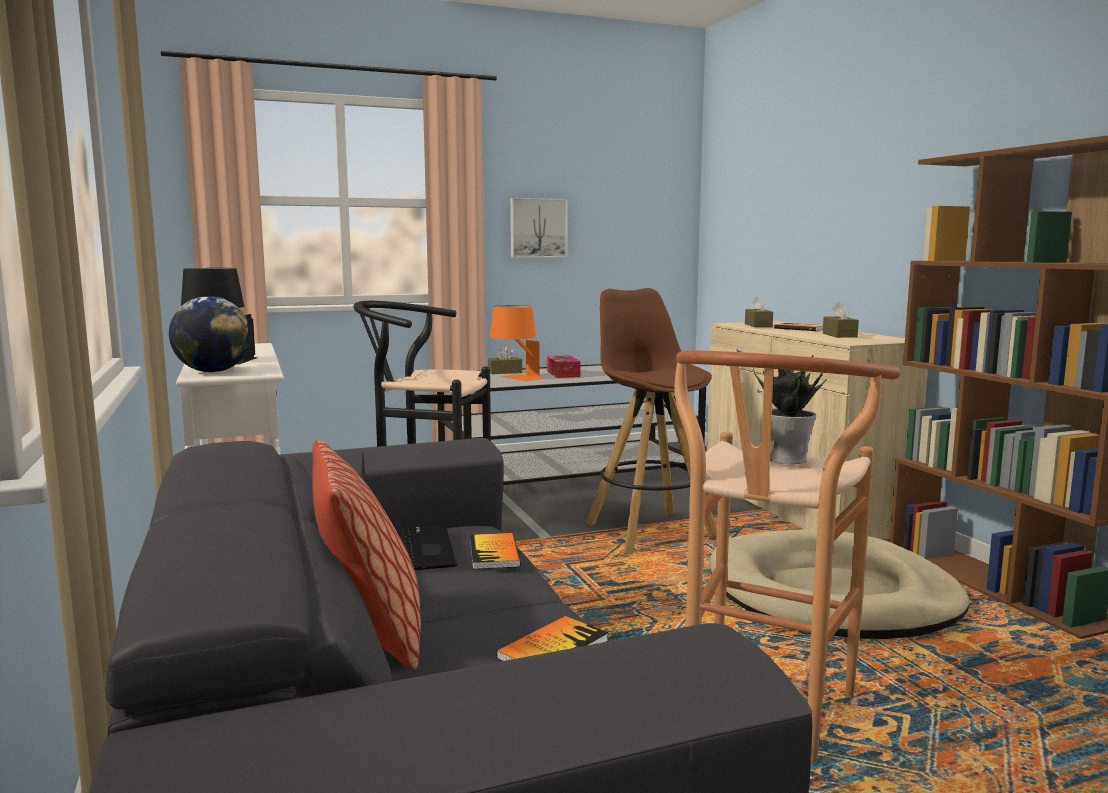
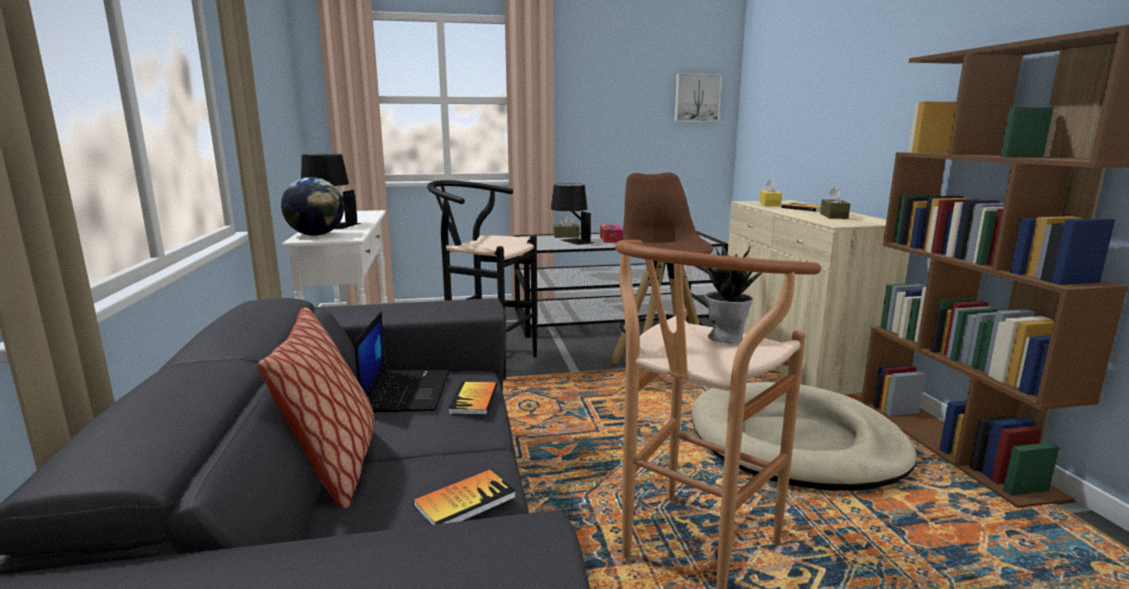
camera: 10 degrees right, 5 degrees up
orange table lamp [490,305,545,381] -> black table lamp [551,183,594,245]
picture [510,198,567,258] -> picture moved to [674,73,722,122]
brown tissue box [745,295,773,327] -> yellow tissue box [759,179,782,207]

